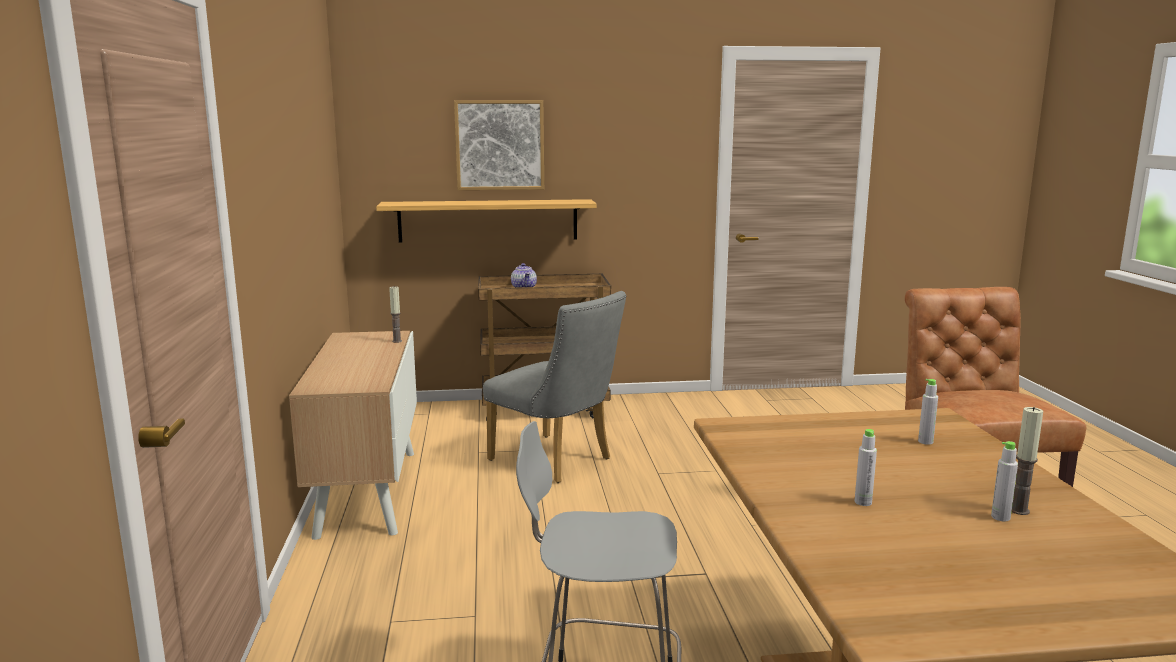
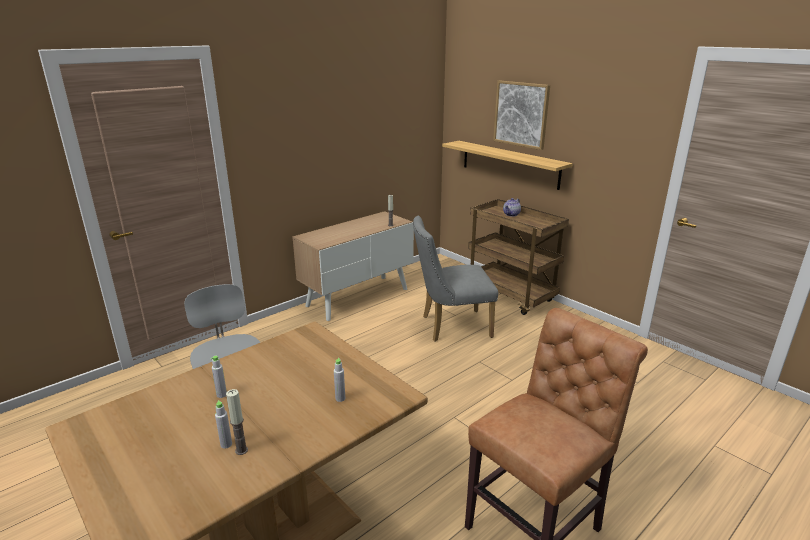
camera: 55 degrees right, 10 degrees up
grey chair [483,291,626,483] -> grey chair turned 75 degrees clockwise [413,216,498,342]

